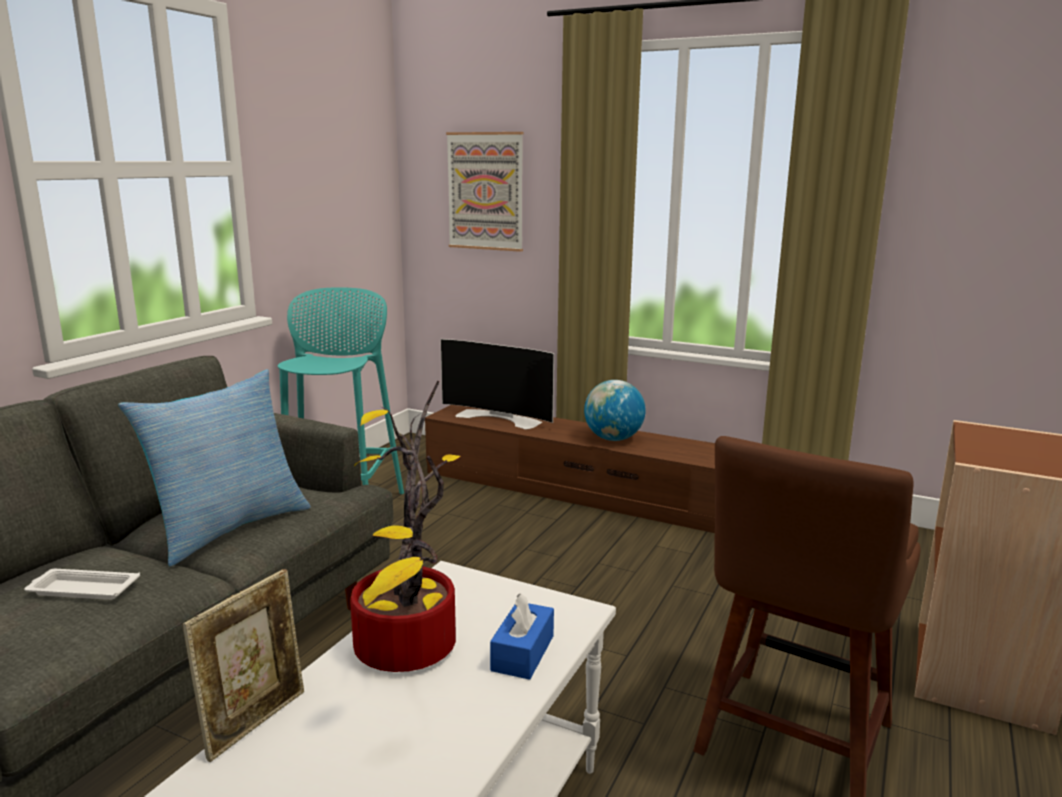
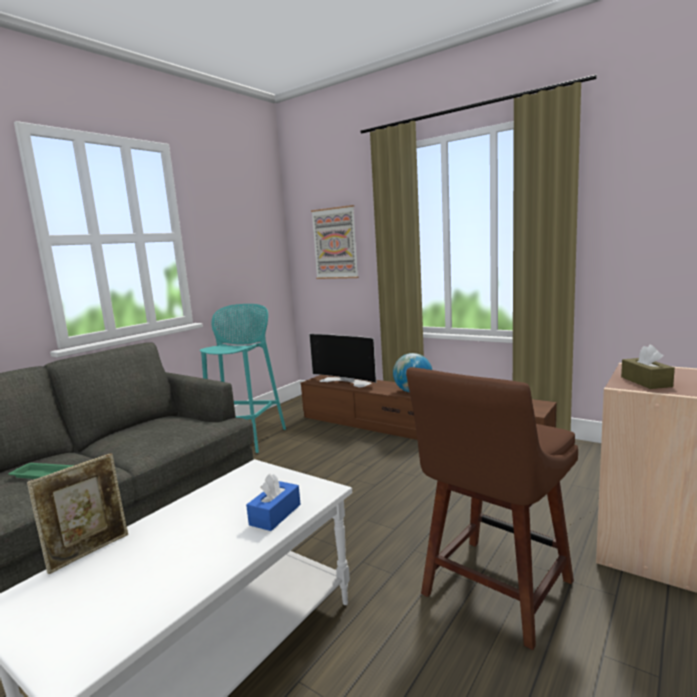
camera: 10 degrees right, 5 degrees down
white tray [24,569,140,600] -> green tray [8,463,74,479]
pillow [118,369,311,567] -> none
potted plant [350,381,460,672] -> none
none -> brown tissue box [621,345,675,389]

